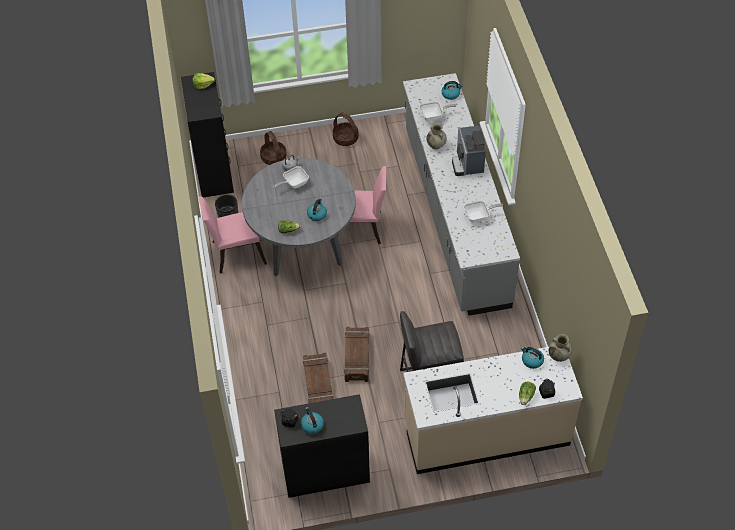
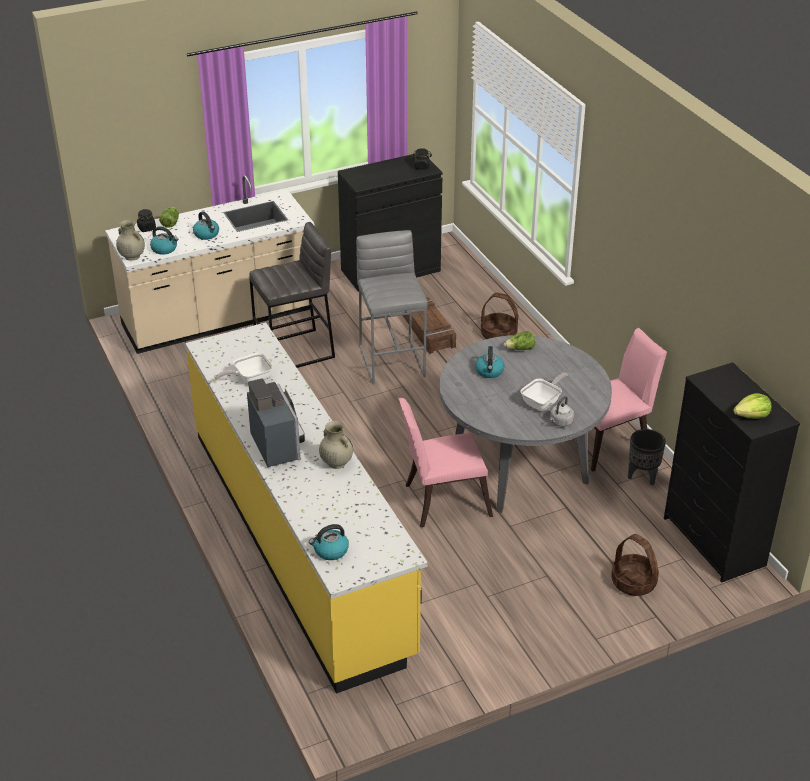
camera: 165 degrees right, 15 degrees down
kettle [301,407,324,434] -> kettle moved to [193,211,219,240]
basket [333,112,359,146] -> basket moved to [481,293,518,339]
crate [344,327,369,382] -> grey stool [356,230,428,384]
grey counter [403,73,520,316] -> yellow counter [185,322,427,694]
frying pan [420,101,456,121] -> none

